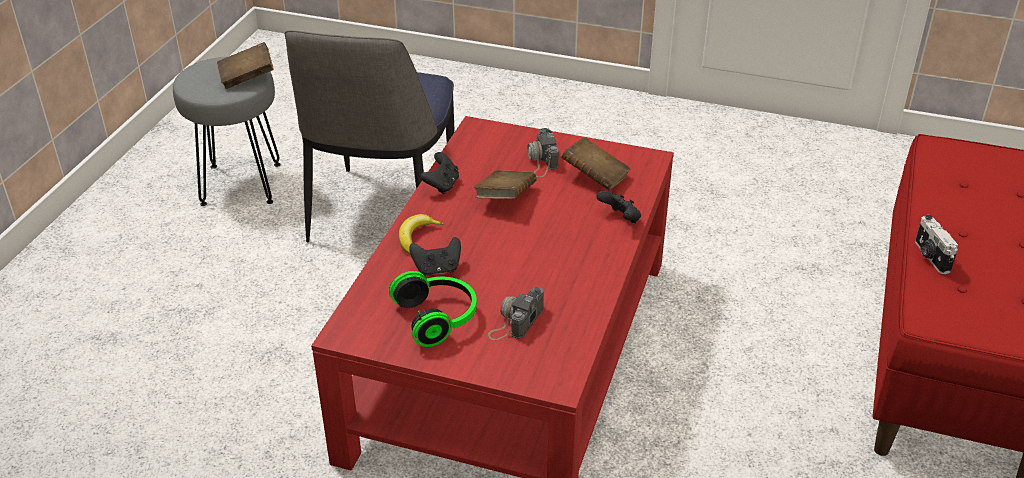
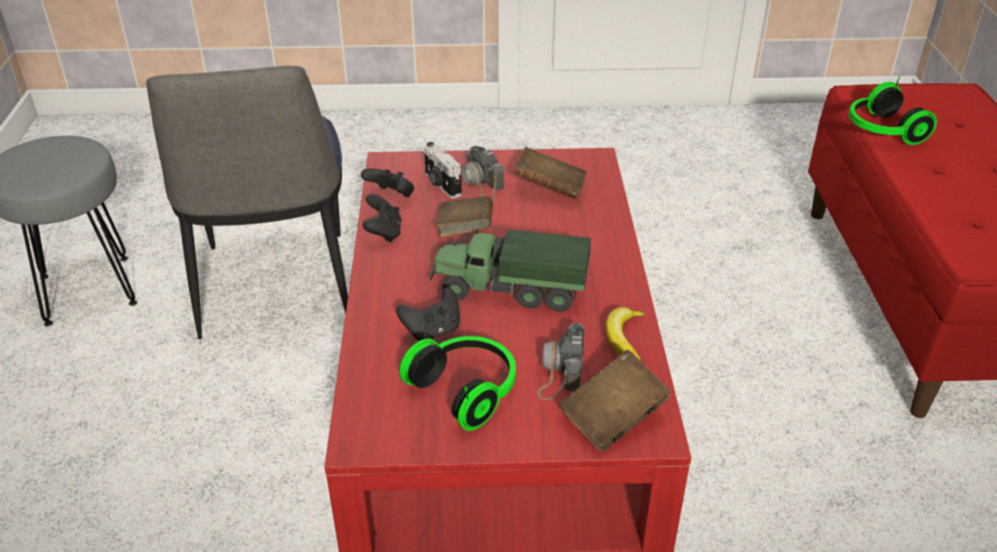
camera: 20 degrees left, 0 degrees up
brown book [217,42,274,89] -> brown book moved to [559,350,671,452]
banana [399,214,444,255] -> banana moved to [605,307,645,360]
black game controller [596,191,641,223] -> black game controller moved to [361,168,414,197]
camera [915,215,958,274] -> camera moved to [424,142,462,198]
none -> toy truck [429,228,591,312]
none -> headphones [849,75,937,145]

